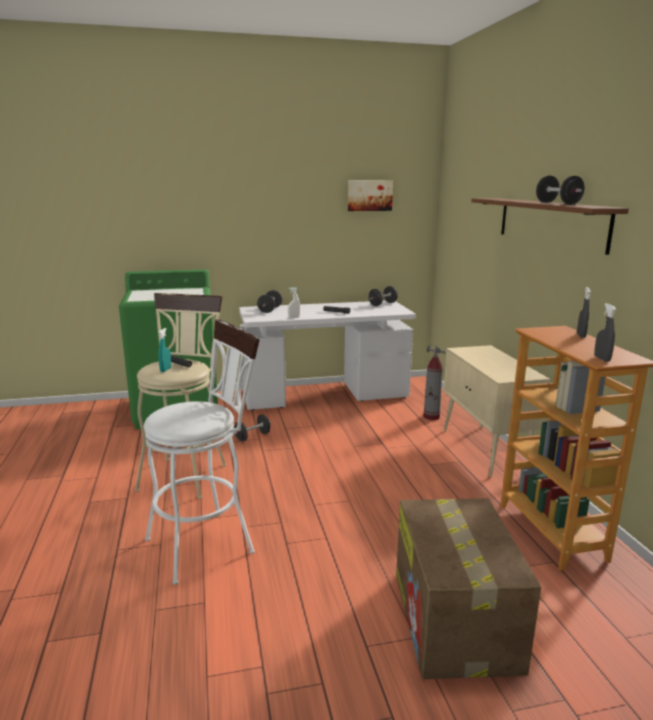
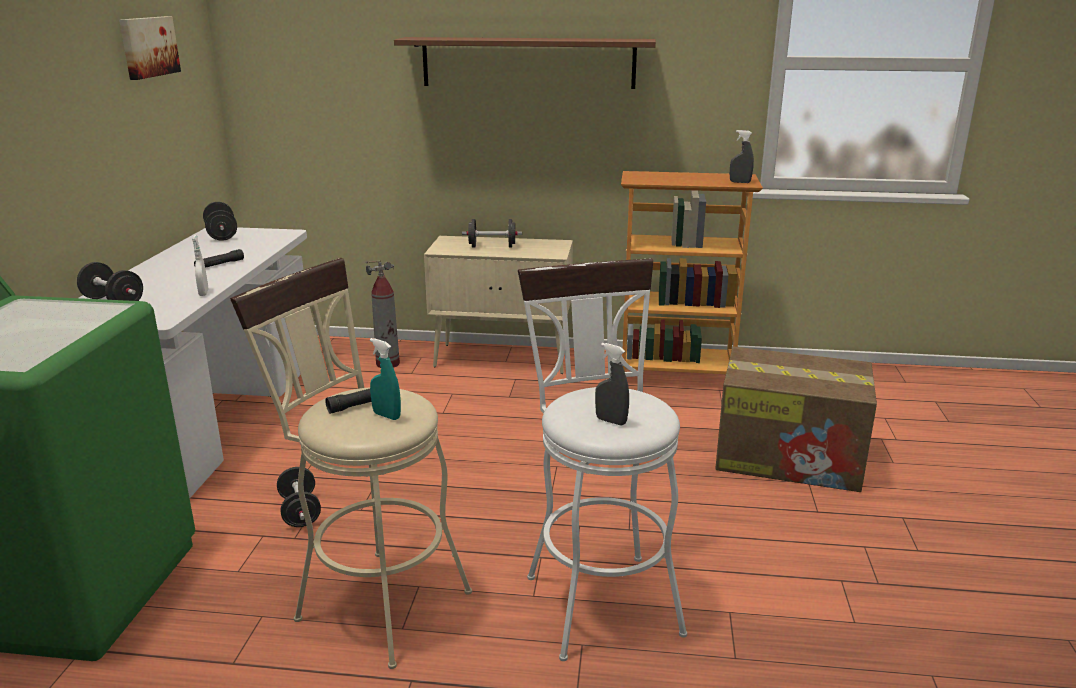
camera: 70 degrees left, 5 degrees up
black dumbbell [536,176,585,204] -> black dumbbell moved to [462,219,522,248]
grey spray bottle [577,287,591,338] -> grey spray bottle moved to [595,343,629,426]

